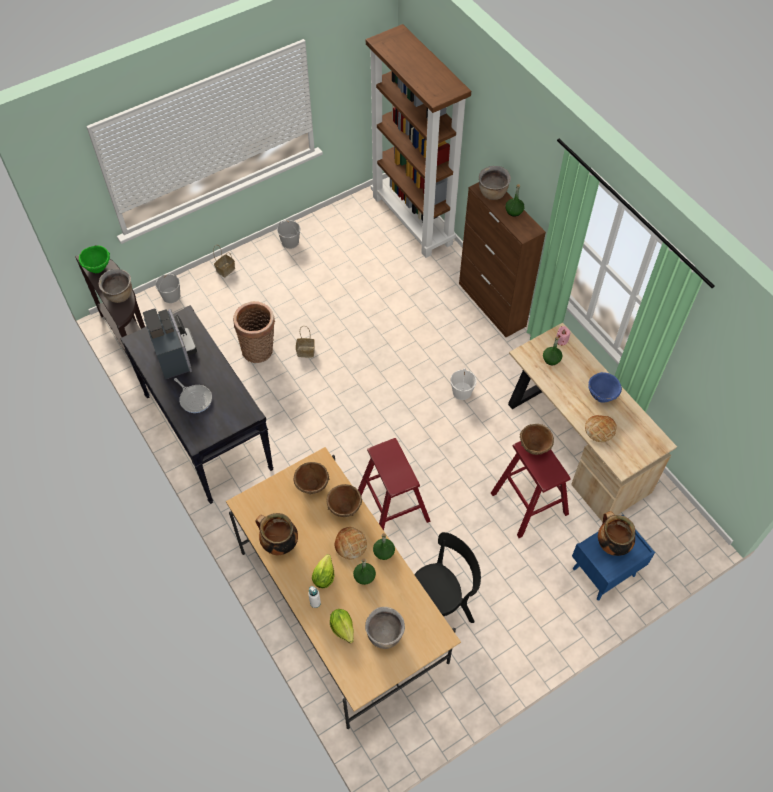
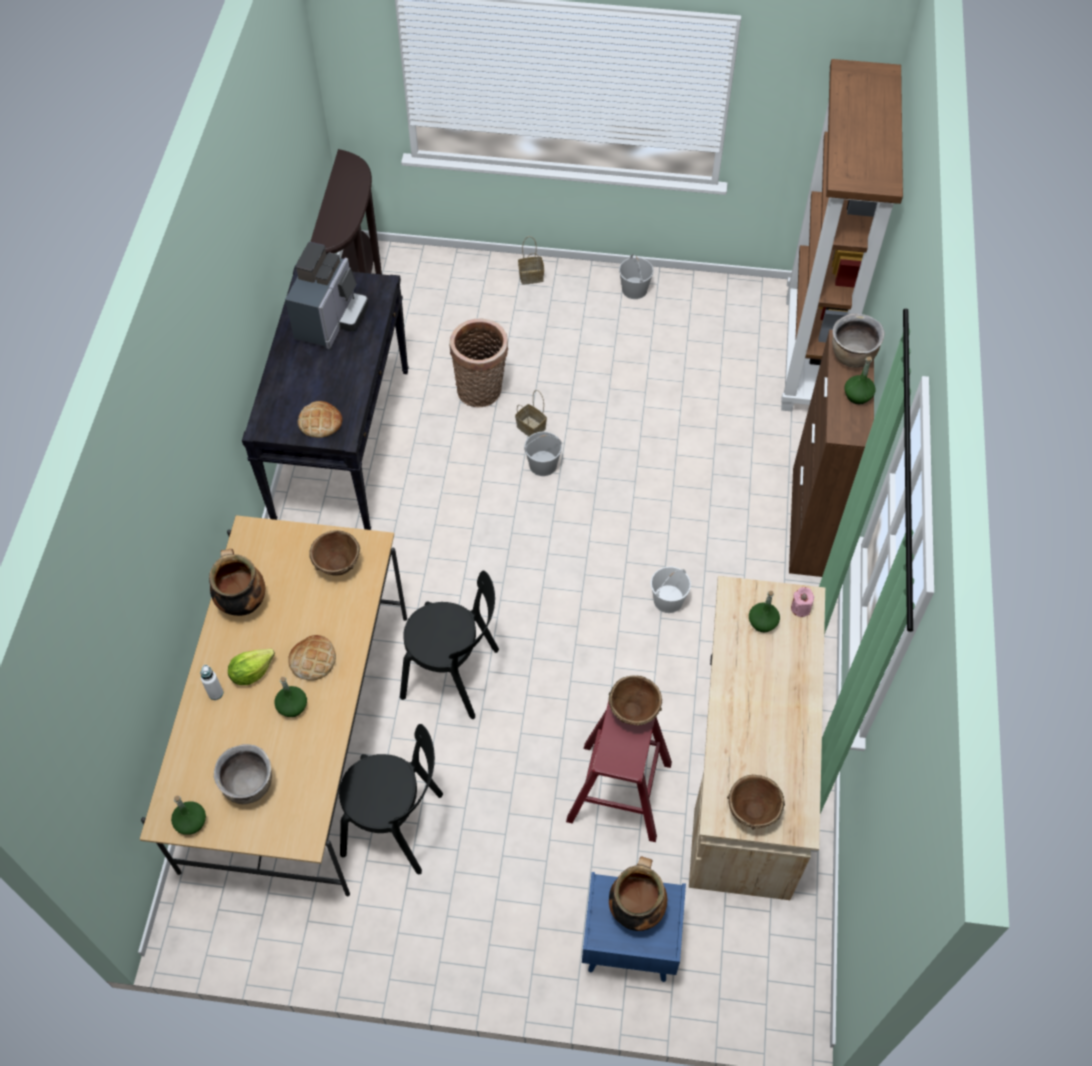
camera: 40 degrees right, 0 degrees up
green bowl [79,245,110,273] -> none
brown cooking pot [99,269,132,303] -> none
white bucket [155,274,180,303] -> white bucket moved to [524,432,562,476]
frying pan [174,378,212,413] -> none
brown bowl [326,484,362,517] -> brown bowl moved to [727,775,785,830]
lettuce [330,609,354,643] -> none
red stool [358,438,431,530] -> black chair [400,571,499,719]
green bottle [373,533,395,560] -> green bottle moved to [171,796,206,835]
bread [585,415,617,442] -> bread moved to [298,401,342,438]
blue bowl [588,372,622,403] -> none

